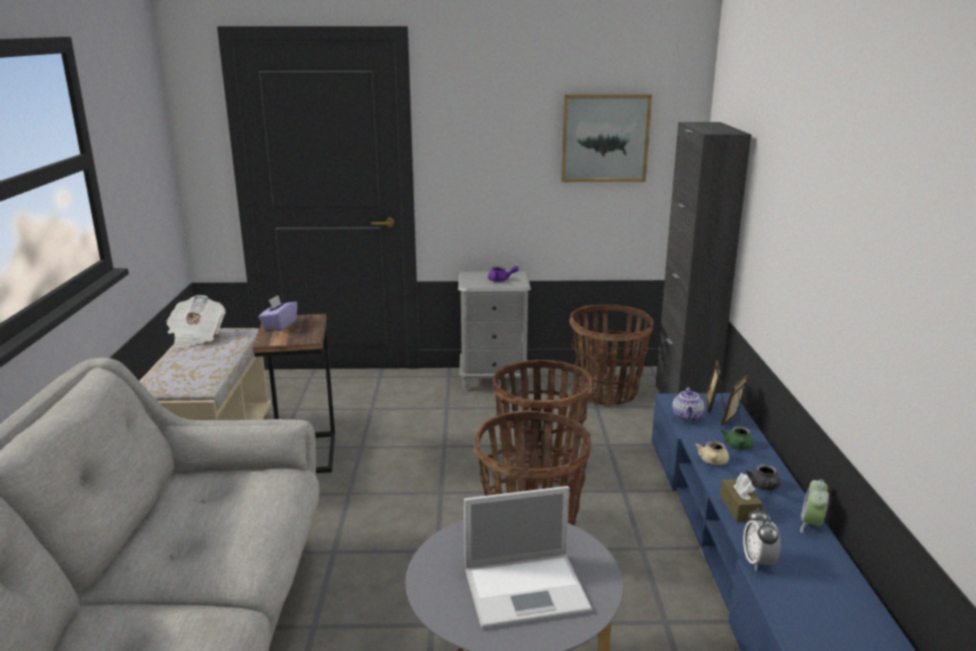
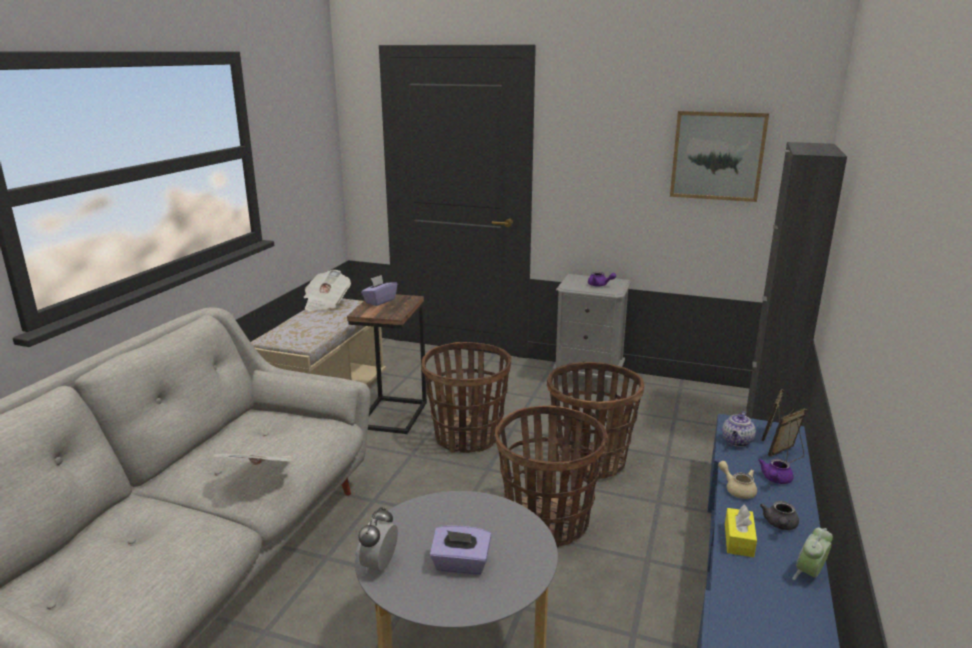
camera: 20 degrees right, 0 degrees up
laptop [464,486,592,629] -> purple tissue box [430,525,491,575]
basket [569,305,654,407] -> basket moved to [421,342,511,453]
beige teapot [695,441,729,465] -> beige teapot turned 105 degrees clockwise [718,461,757,499]
brown tissue box [720,473,763,522] -> yellow tissue box [725,505,757,557]
green teapot [721,426,754,449] -> purple teapot [758,459,794,484]
alarm clock [743,507,781,571] -> alarm clock moved to [357,507,398,573]
none -> newspaper [214,453,294,465]

